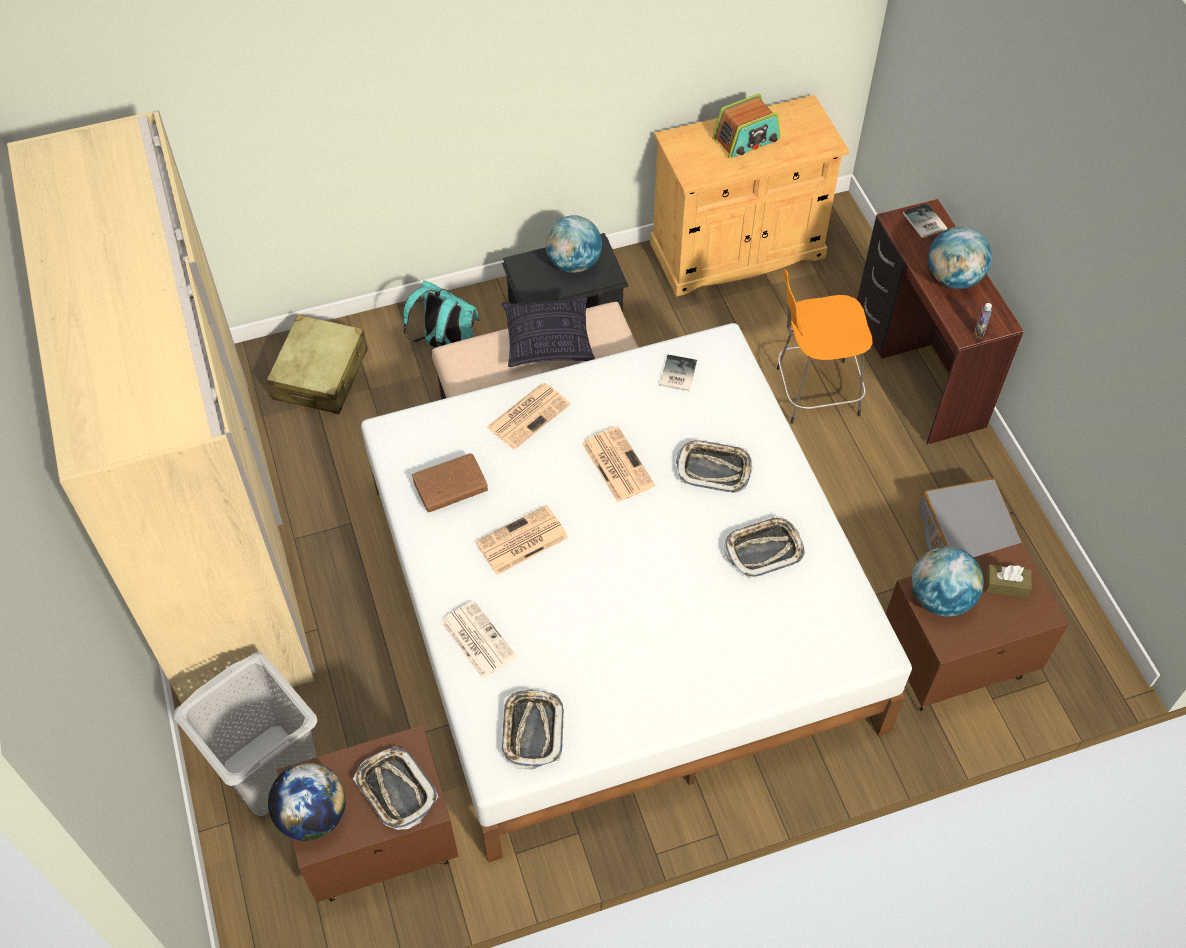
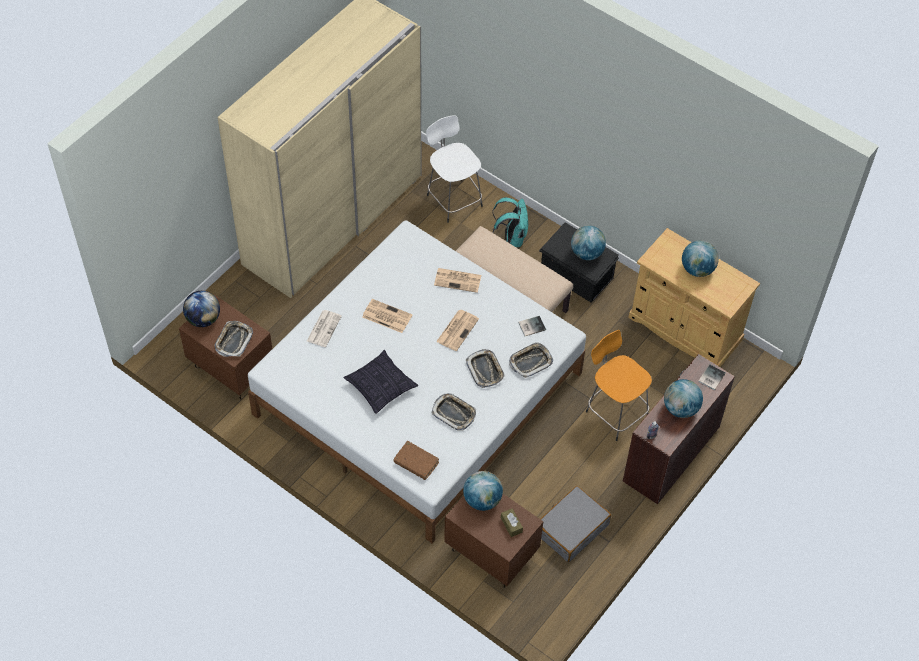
camera: 55 degrees right, 0 degrees up
grey laundry basket [173,652,317,816] -> none
beige suitcase [267,315,368,414] -> white stool [426,115,483,223]
brown book [412,453,488,512] -> brown book moved to [394,441,439,480]
pillow [502,295,595,367] -> pillow moved to [344,350,418,414]
tray [502,689,564,770] -> tray moved to [509,342,553,378]
radio [712,94,781,159] -> globe [682,240,719,277]

